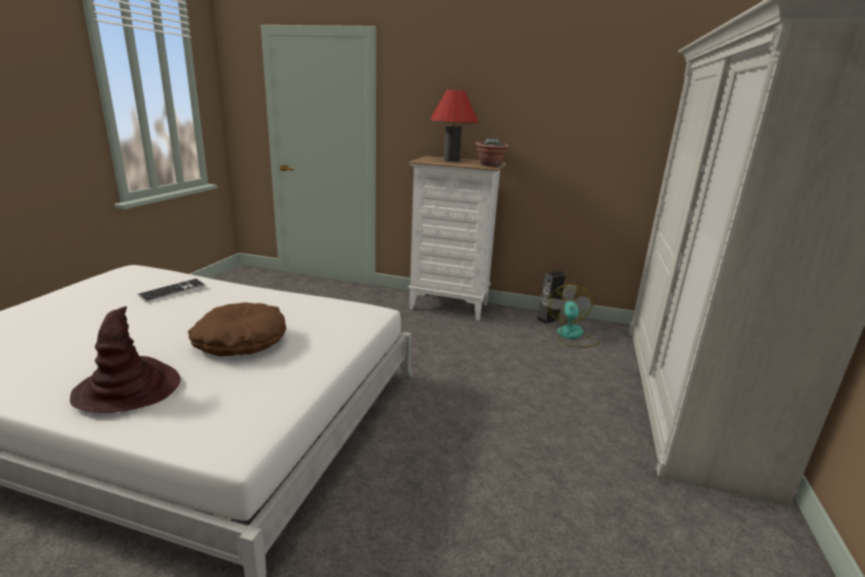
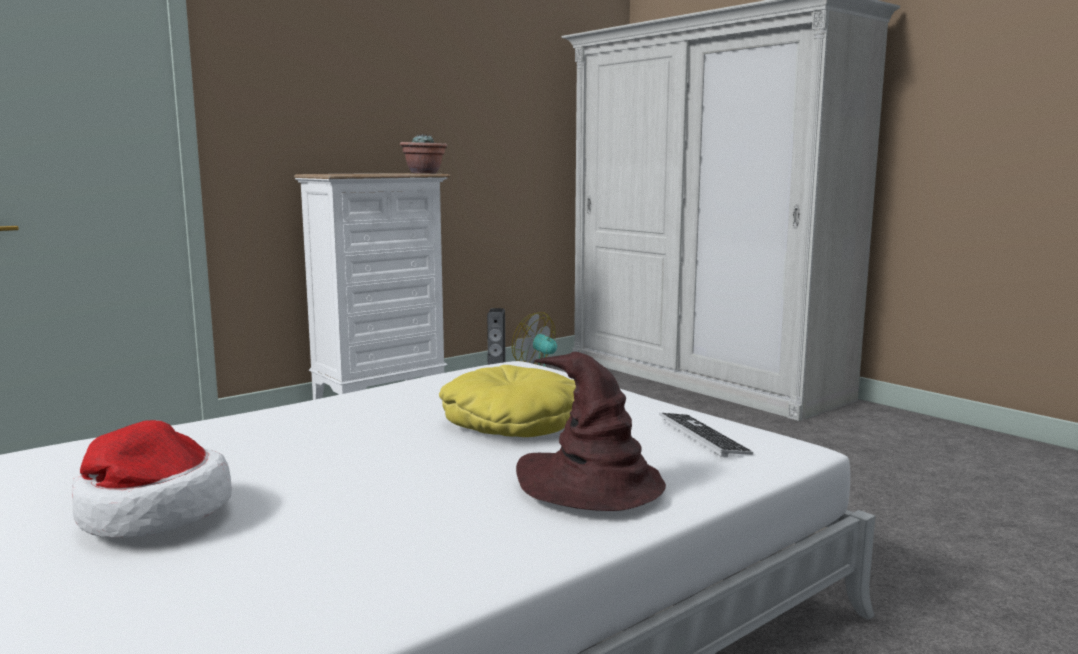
camera: 55 degrees left, 10 degrees down
keyboard [137,278,206,302] -> keyboard moved to [659,413,753,457]
brown pillow [188,302,286,356] -> yellow pillow [439,365,576,437]
red table lamp [430,89,479,162] -> none
none -> hat [72,420,232,538]

